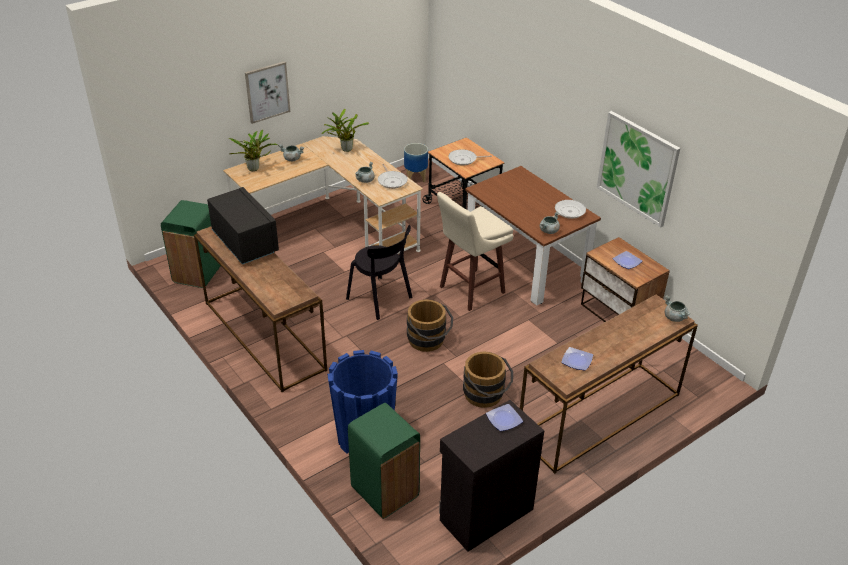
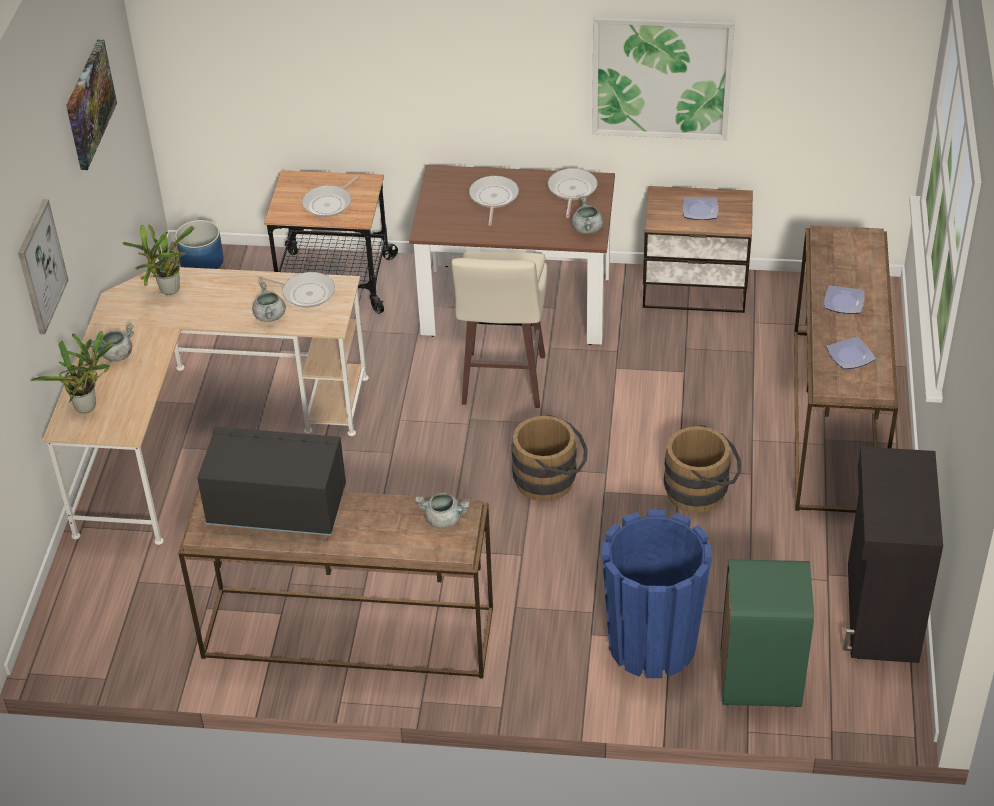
camera: 45 degrees left, 5 degrees up
green trash can [161,200,220,288] -> none
black chair [346,225,412,320] -> none
plate [486,404,523,431] -> plate moved to [824,285,864,314]
grey cooking pot [665,295,691,322] -> grey cooking pot moved to [415,493,470,529]
none -> picture [66,40,117,170]
none -> frying pan [469,176,519,226]

